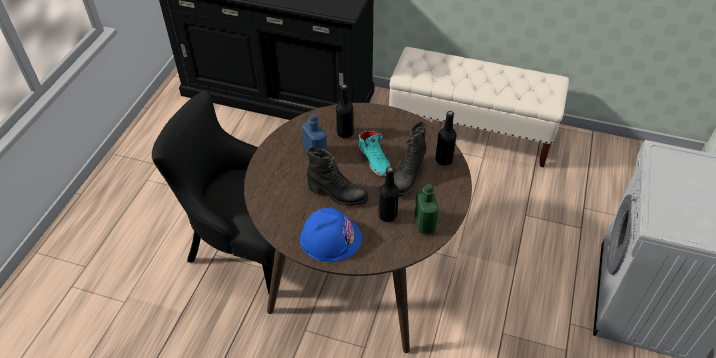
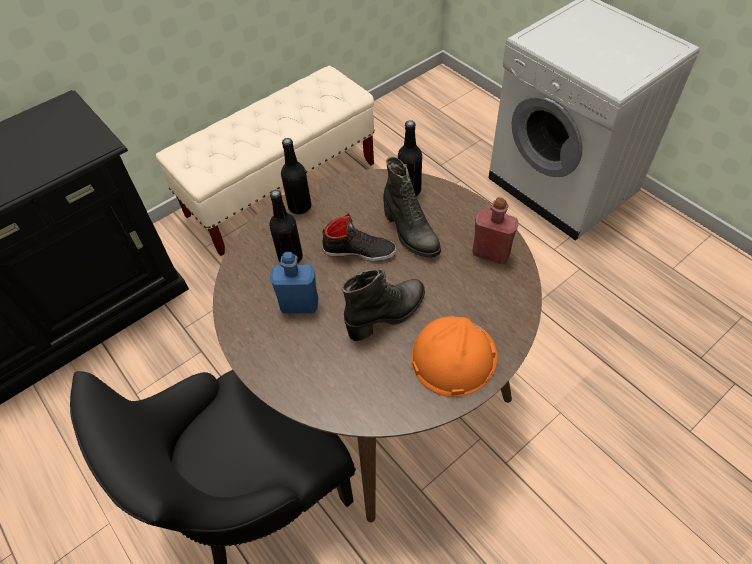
camera: 55 degrees left, 5 degrees up
blue hard hat [300,208,362,262] -> orange hard hat [411,316,498,397]
turquoise shoe [359,130,390,177] -> black shoe [322,214,397,261]
black bottle [378,167,399,222] -> black bottle moved to [281,138,311,214]
green bottle [414,184,439,234] -> red bottle [472,197,519,264]

